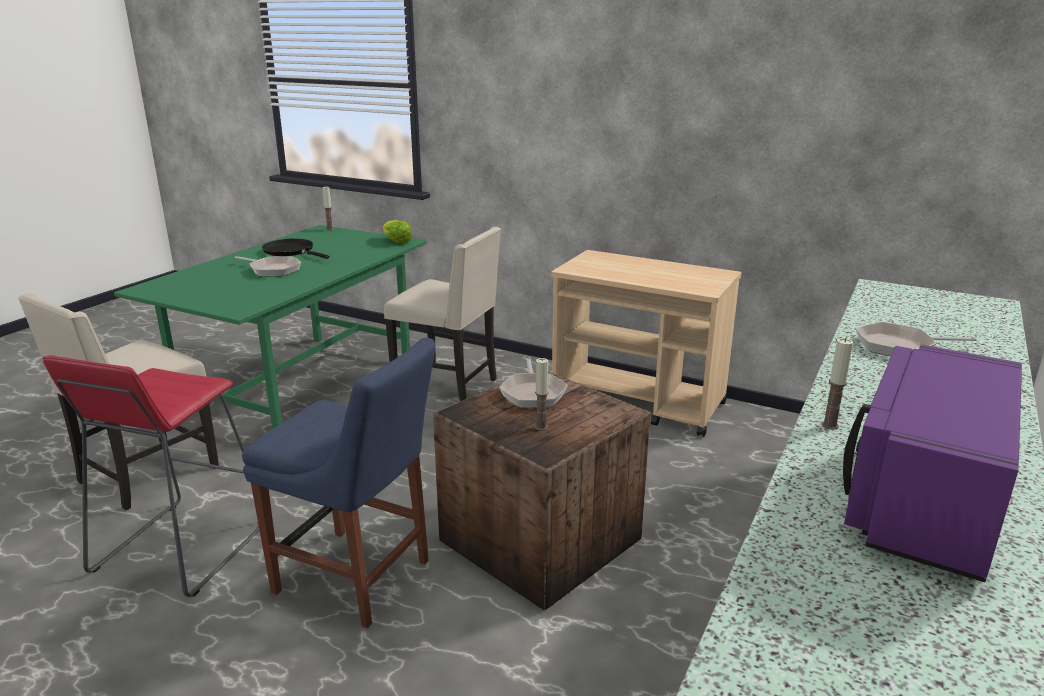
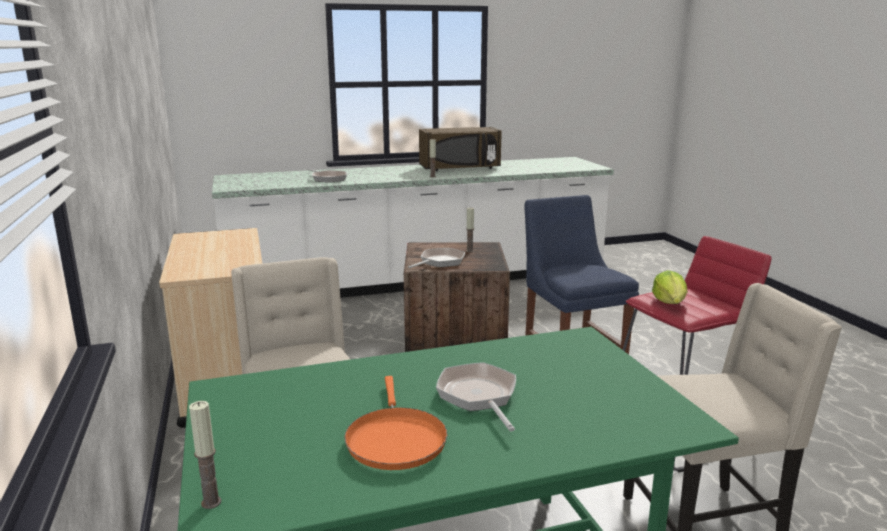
camera: 135 degrees left, 5 degrees down
black frying pan [262,239,330,259] -> orange frying pan [344,376,447,470]
lettuce [383,220,412,243] -> lettuce moved to [652,270,688,304]
purple microwave [843,344,1022,582] -> brown microwave [419,127,502,171]

